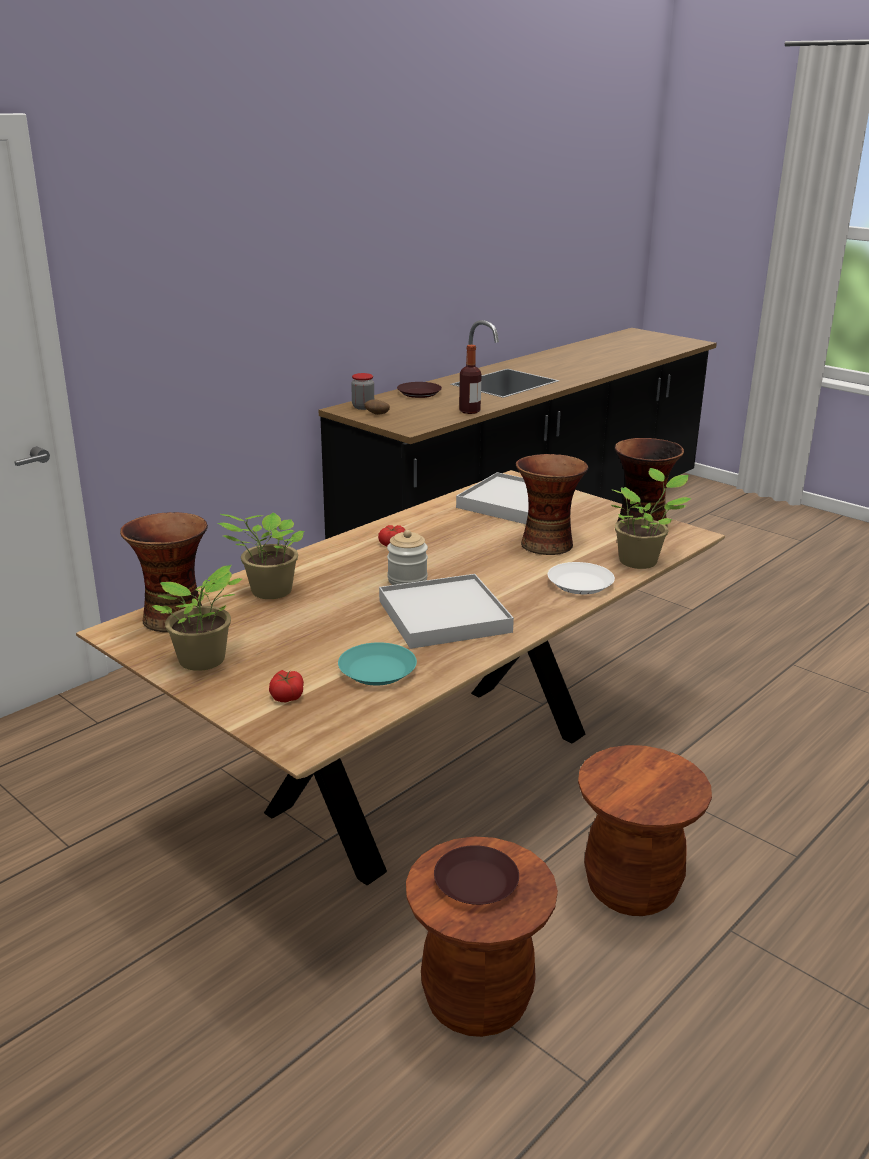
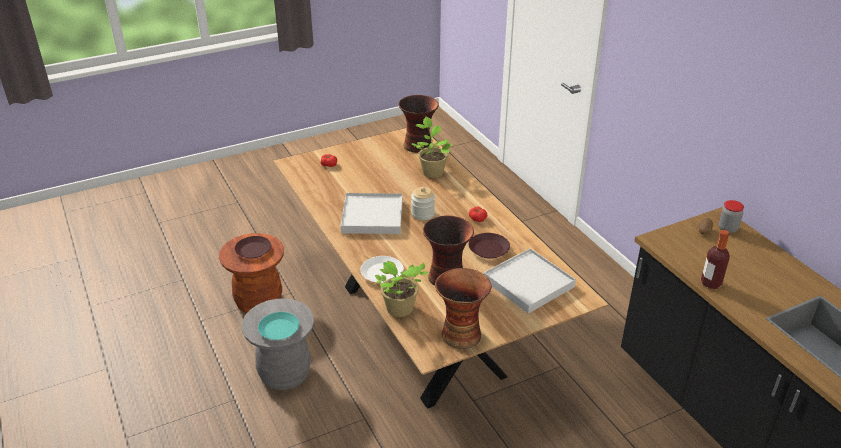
camera: 110 degrees right, 10 degrees up
potted plant [152,565,242,671] -> none
turquoise plate [338,642,417,685] -> turquoise plate moved to [258,312,299,340]
brown plate [397,382,442,398] -> brown plate moved to [469,233,510,259]
brown stool [578,745,712,916] -> grey stool [242,298,314,390]

